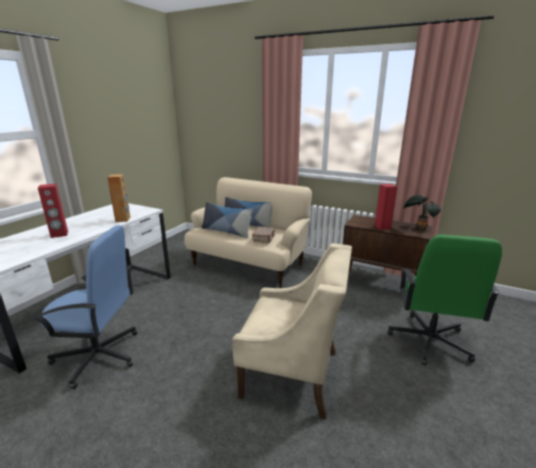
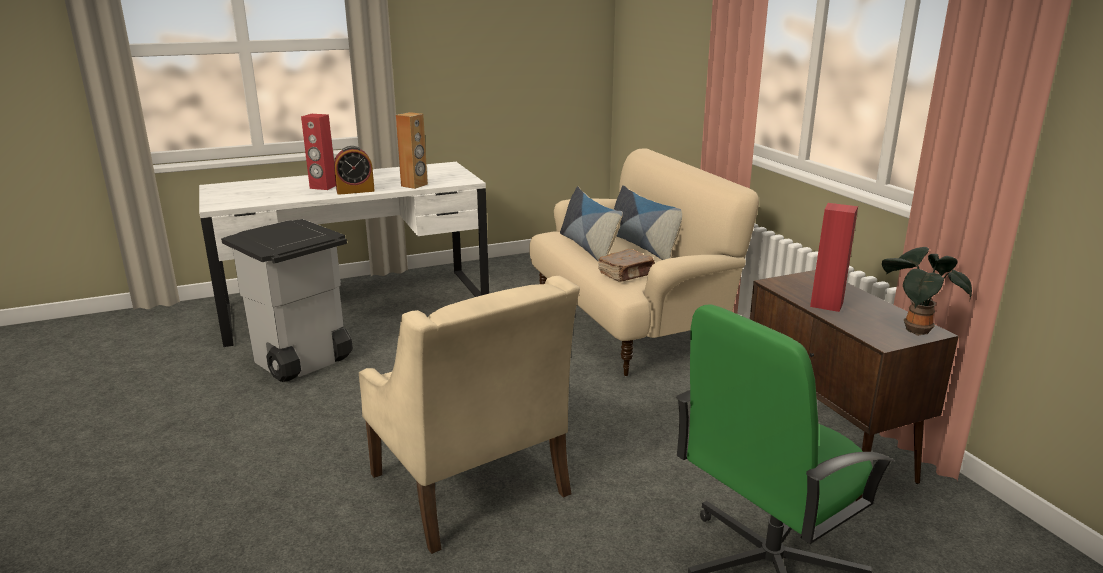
camera: 40 degrees right, 0 degrees up
blue office chair [34,225,137,389] -> grey trash can [221,219,353,382]
none -> alarm clock [334,146,375,195]

